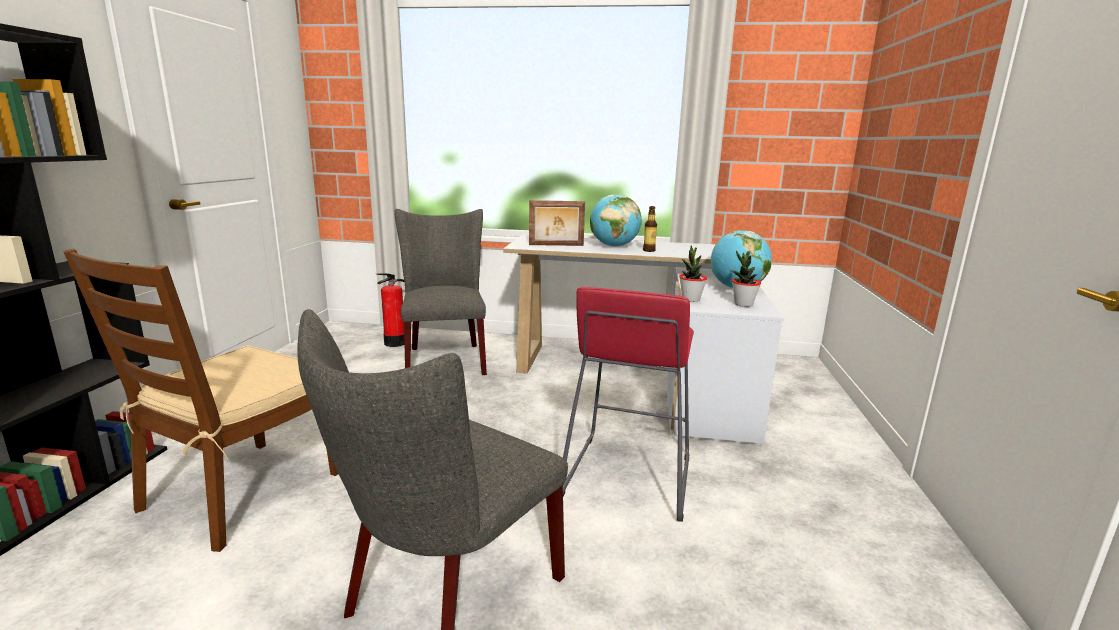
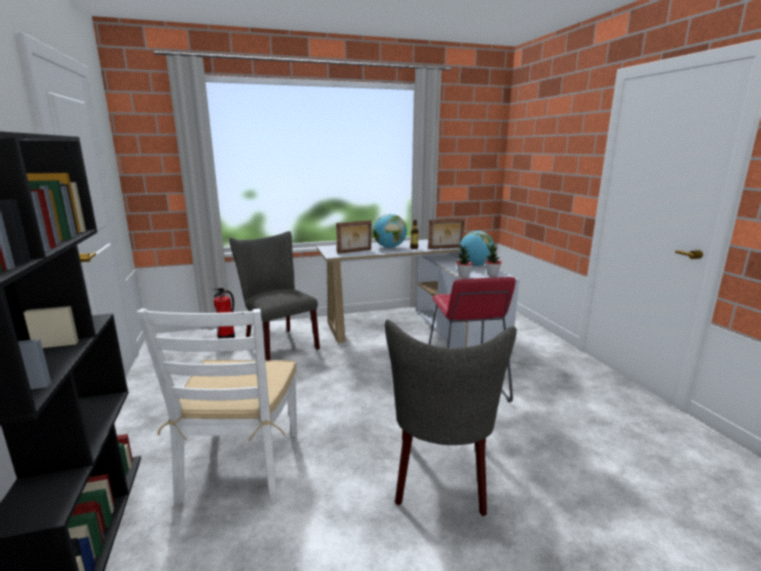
camera: 25 degrees left, 0 degrees up
brown chair [63,248,338,552] -> white chair [137,308,297,505]
none -> picture frame [428,219,464,249]

